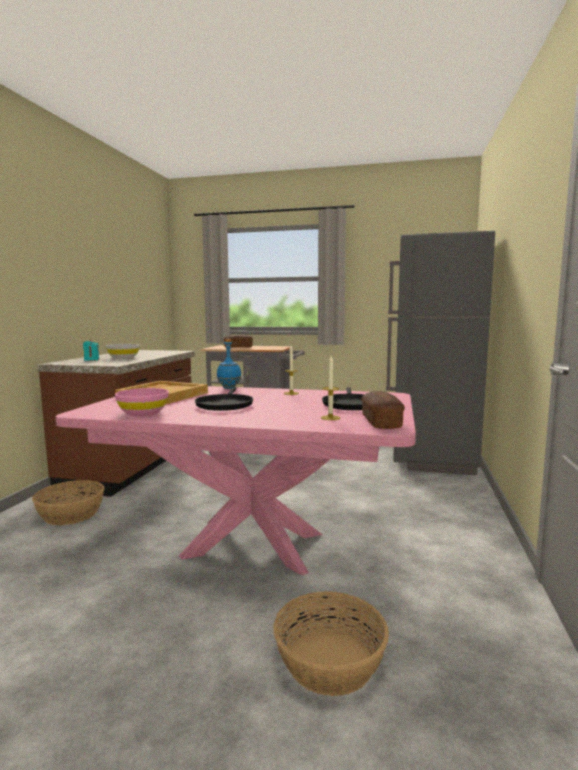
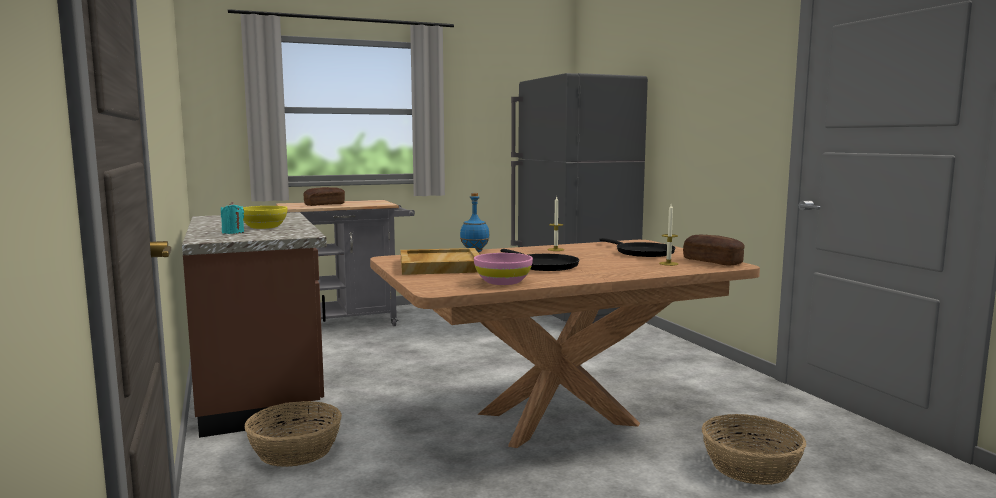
camera: 35 degrees left, 0 degrees up
pink dining table [56,386,416,575] -> brown dining table [370,240,760,448]
white bowl [106,344,140,359] -> yellow bowl [243,206,288,229]

